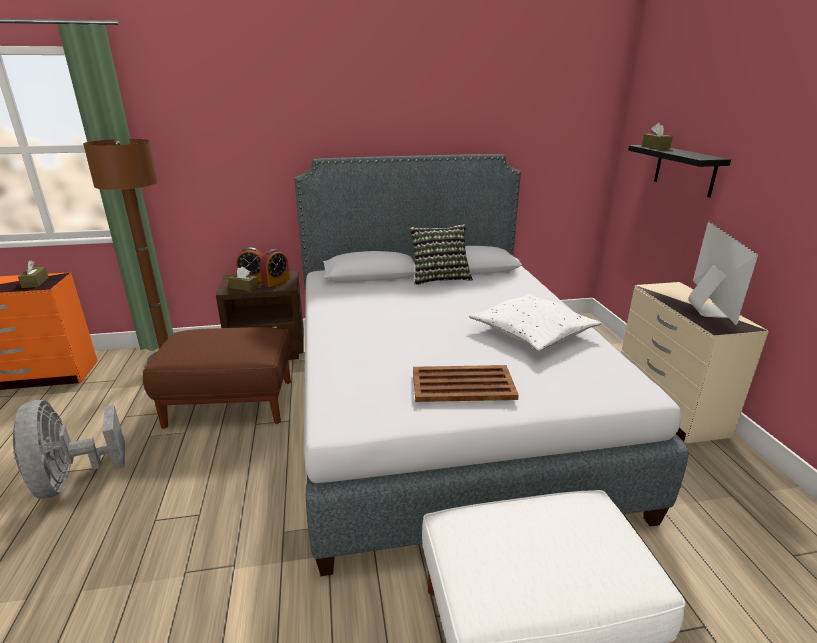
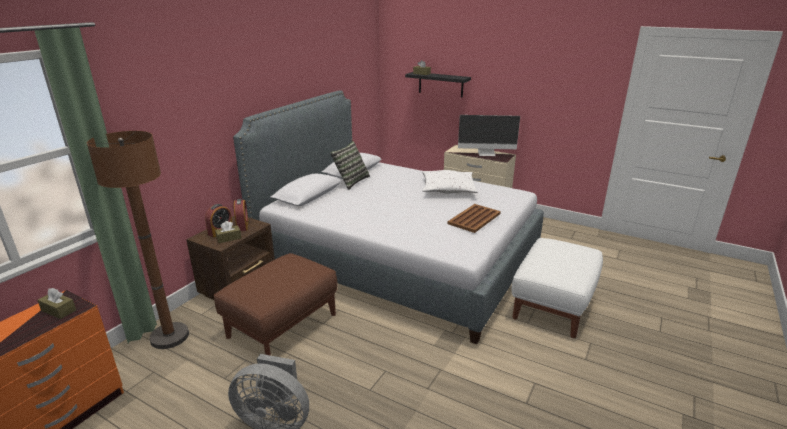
camera: 50 degrees left, 0 degrees up
monitor [689,222,758,325] -> monitor turned 135 degrees clockwise [458,115,520,156]

